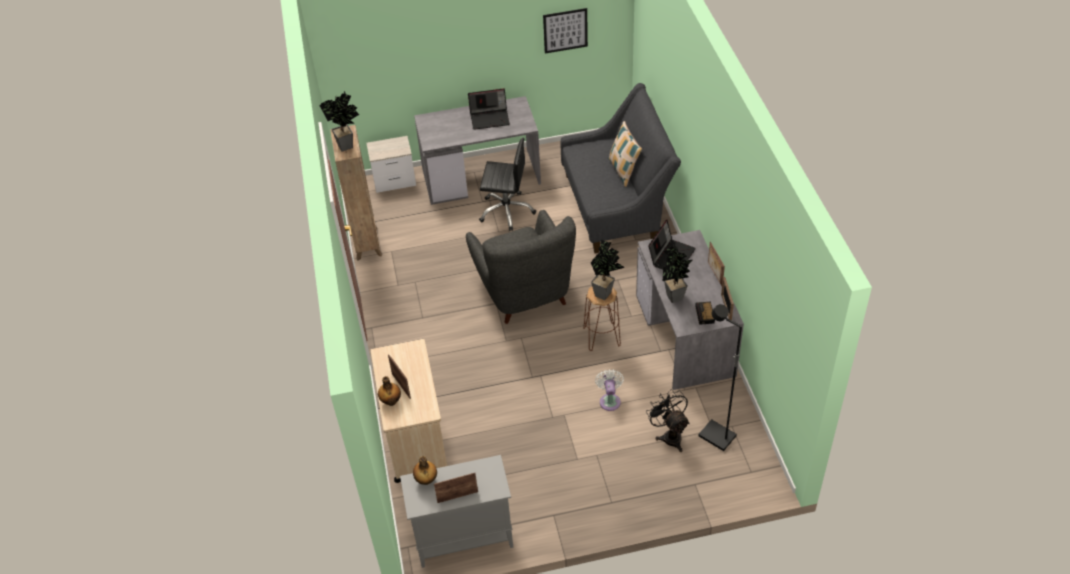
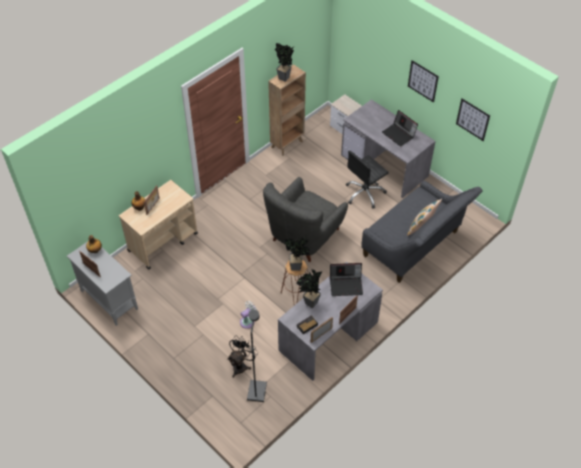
camera: 55 degrees right, 5 degrees up
black office chair [479,138,536,231] -> black office chair turned 75 degrees clockwise [346,151,389,209]
none -> picture [408,60,439,103]

